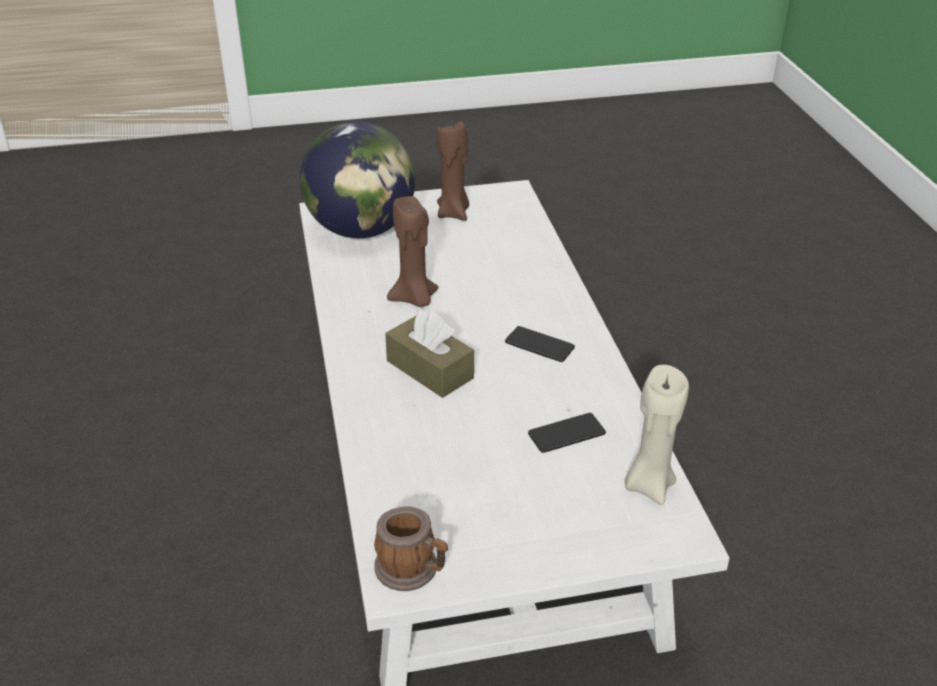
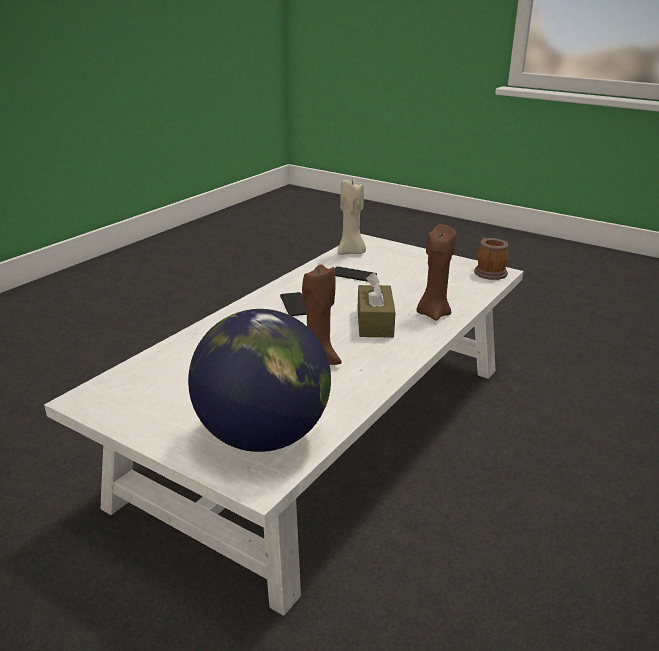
camera: 135 degrees left, 10 degrees down
brown candle [436,121,469,221] -> brown candle moved to [416,224,456,321]

